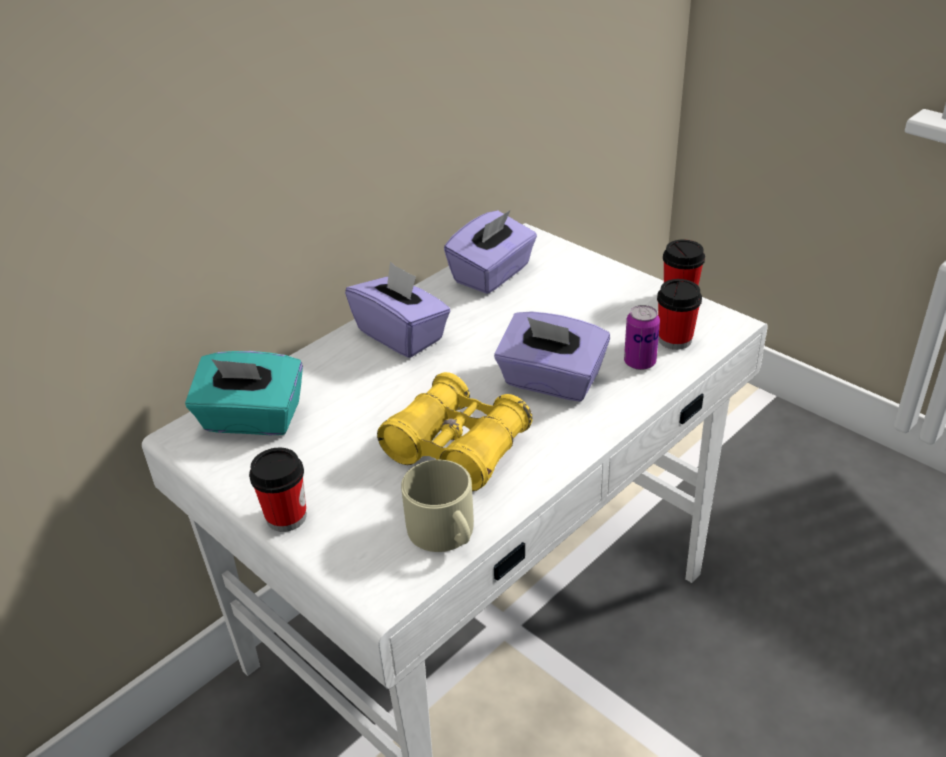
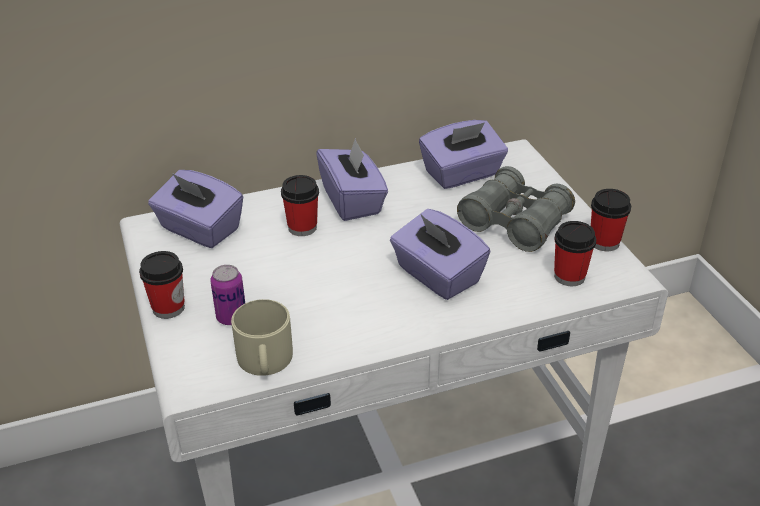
camera: 25 degrees right, 0 degrees up
turquoise tissue box [185,351,303,435] -> purple tissue box [148,170,243,248]
yellow binoculars [377,372,533,491] -> none
can [624,305,660,370] -> can moved to [210,265,245,325]
none -> cup [281,175,319,236]
none -> grey binoculars [457,166,575,252]

